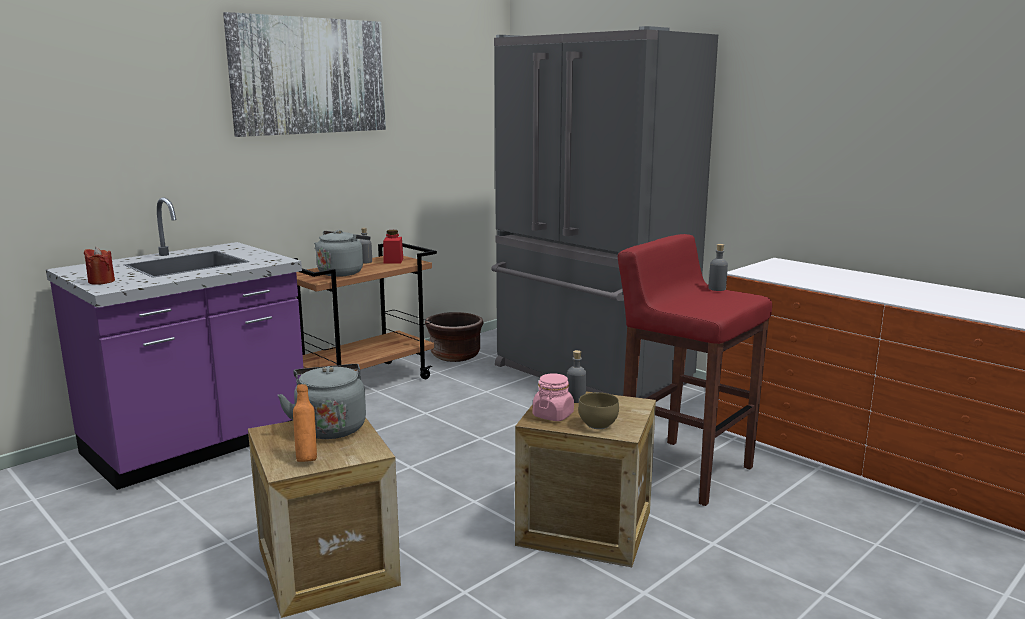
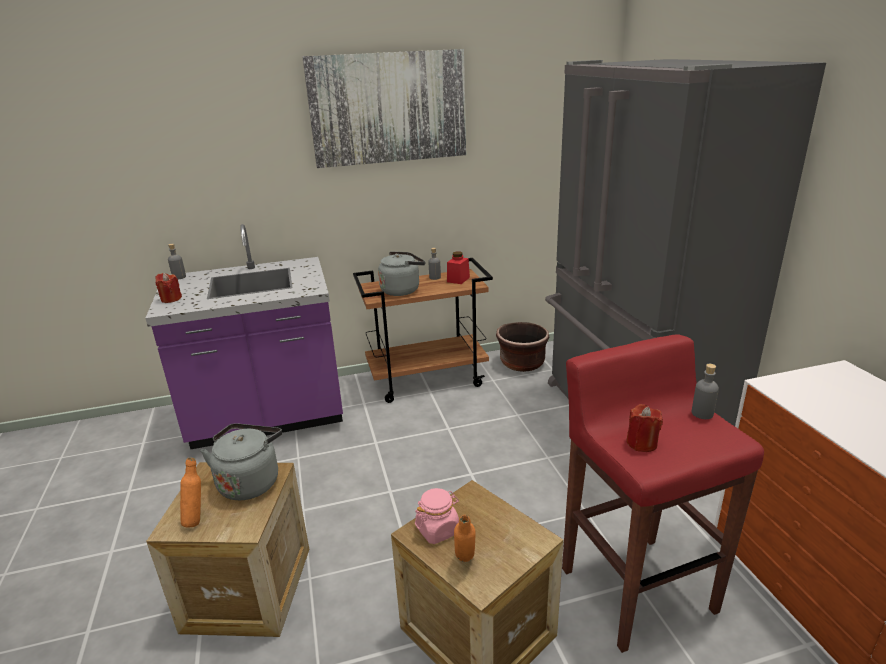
camera: 30 degrees right, 10 degrees up
grey bottle [567,350,586,403] -> grey bottle moved to [168,244,186,280]
brown bowl [578,392,619,429] -> orange bottle [454,515,476,562]
none -> red candle [626,404,663,452]

